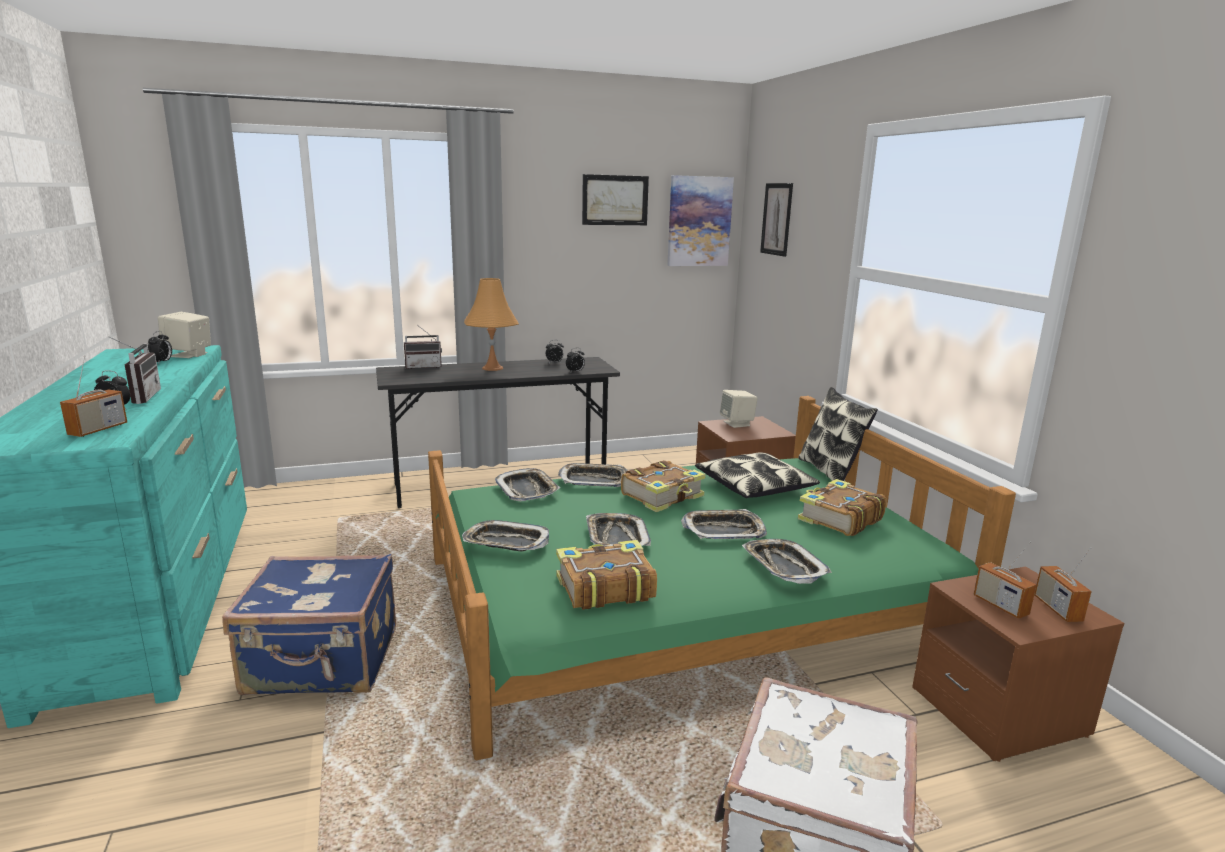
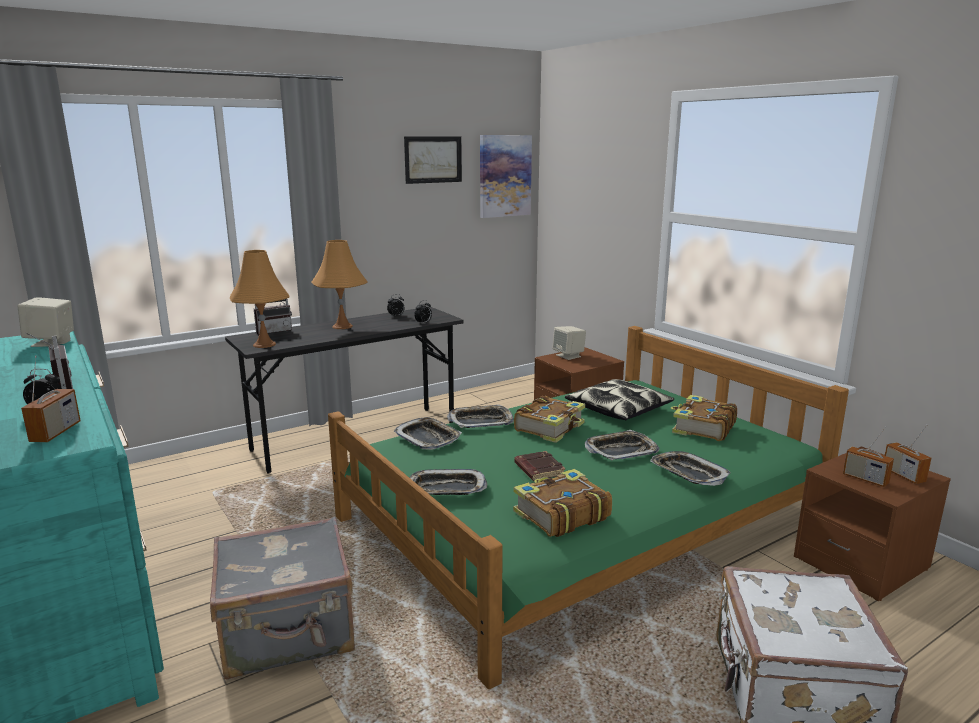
camera: 15 degrees left, 0 degrees up
alarm clock [148,331,172,365] -> none
blue suitcase [222,554,396,695] -> grey suitcase [210,516,355,680]
tray [586,513,651,547] -> brown book [514,451,566,481]
picture [760,183,793,257] -> none
pillow [798,387,878,481] -> none
none -> orange table lamp [230,250,289,348]

